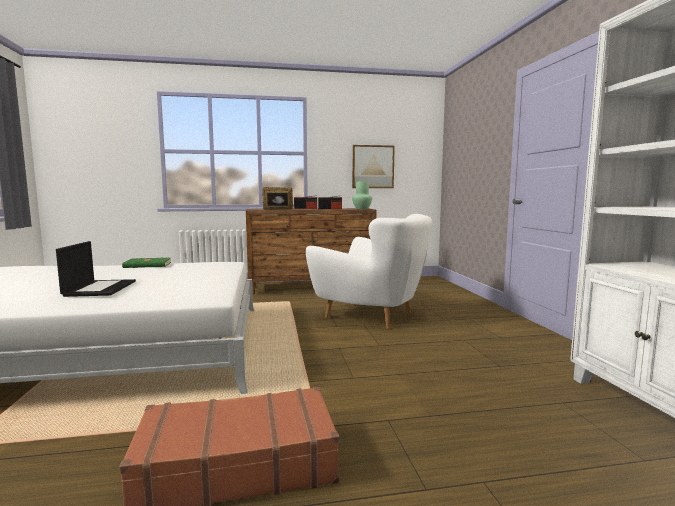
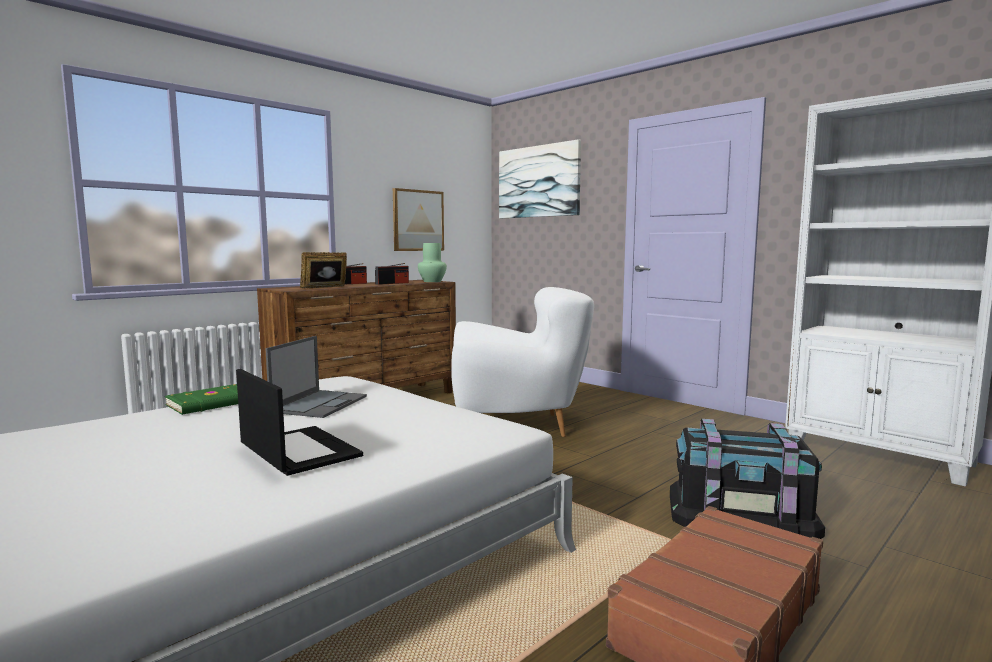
camera: 35 degrees left, 0 degrees up
none -> laptop [265,336,367,418]
none -> picture [499,139,581,218]
none -> black storage box [670,419,825,539]

